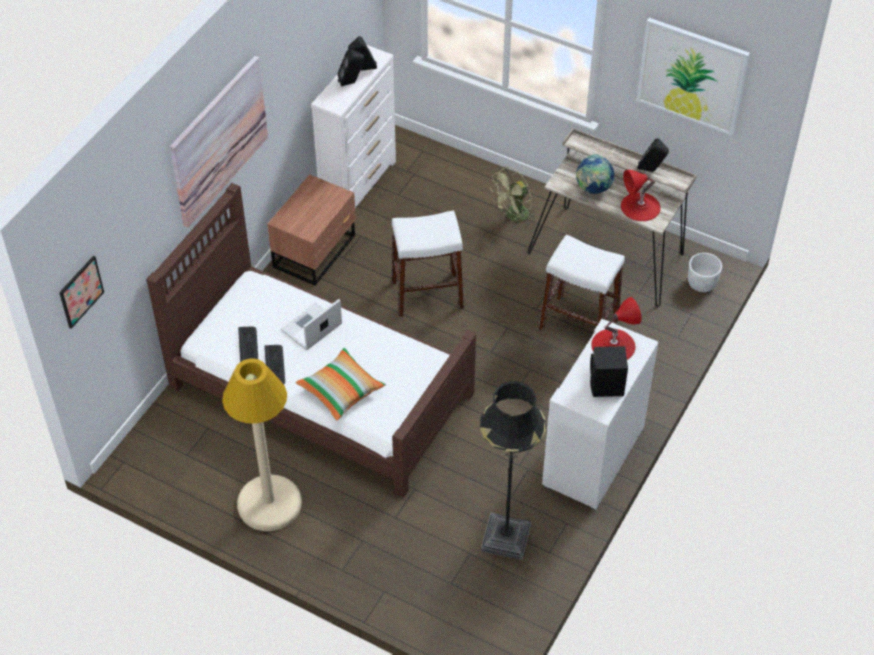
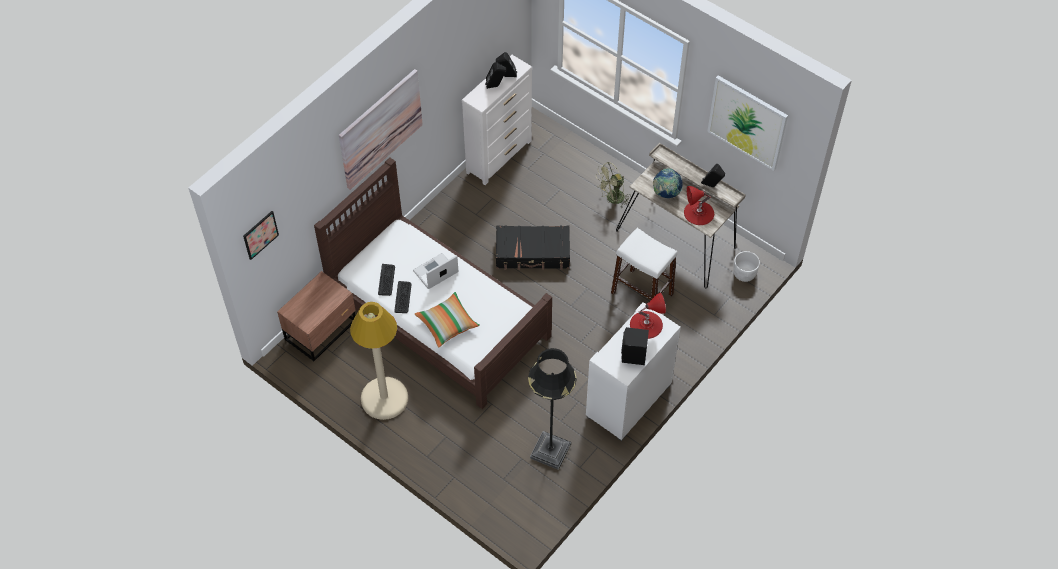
camera: 10 degrees right, 5 degrees up
brown nightstand [267,174,356,286] -> brown nightstand moved to [277,271,356,361]
white stool [391,210,464,317] -> black suitcase [496,225,570,270]

